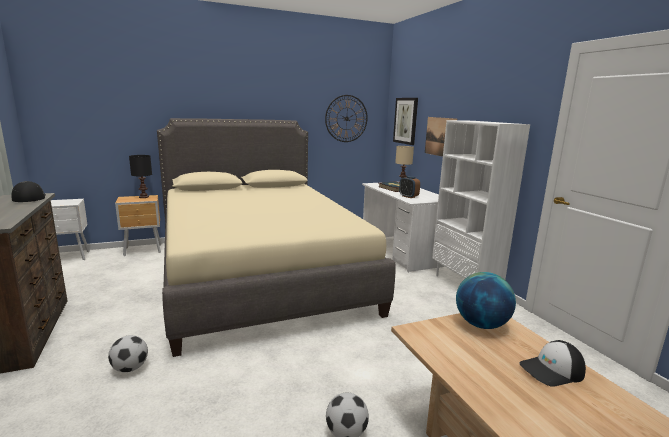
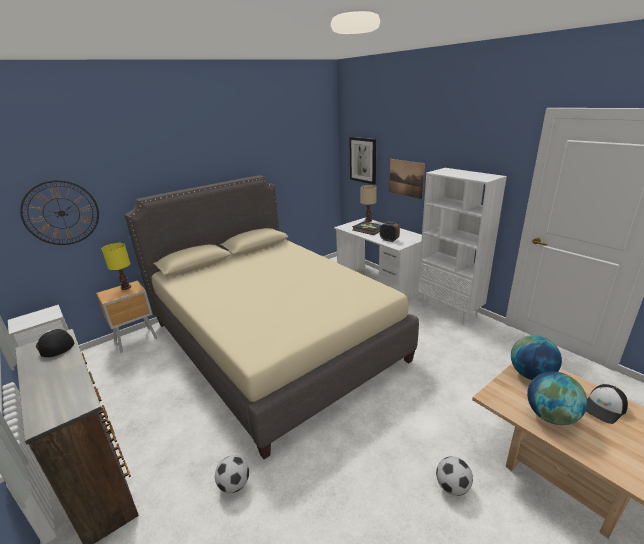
camera: 15 degrees left, 10 degrees up
black table lamp [129,155,152,198] -> yellow table lamp [102,243,131,290]
wall clock [325,95,368,142] -> wall clock moved to [20,180,99,245]
none -> globe [527,371,587,425]

